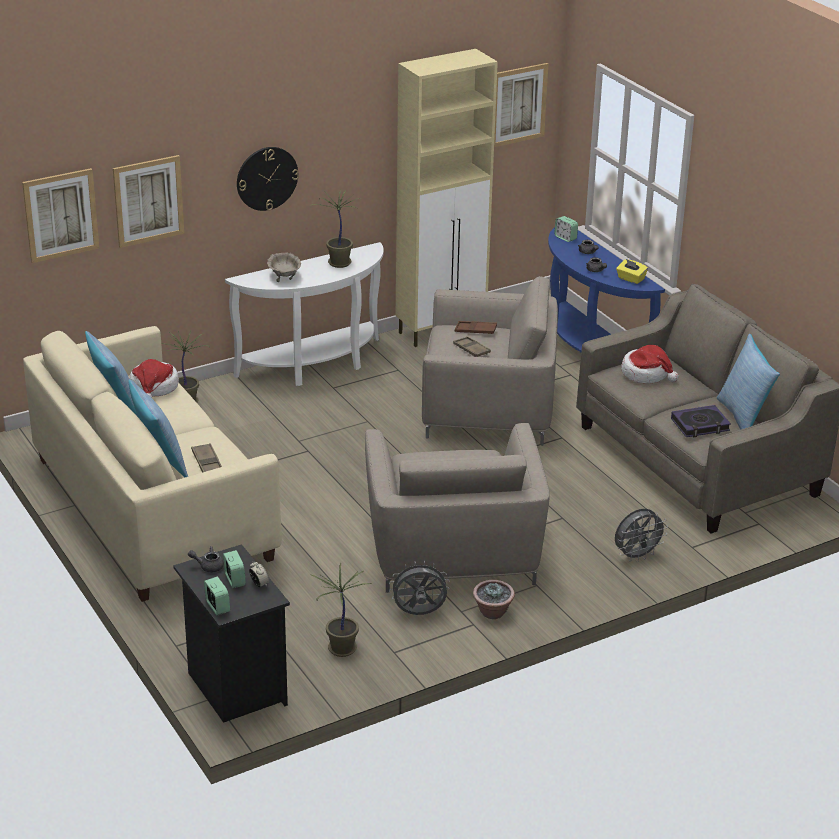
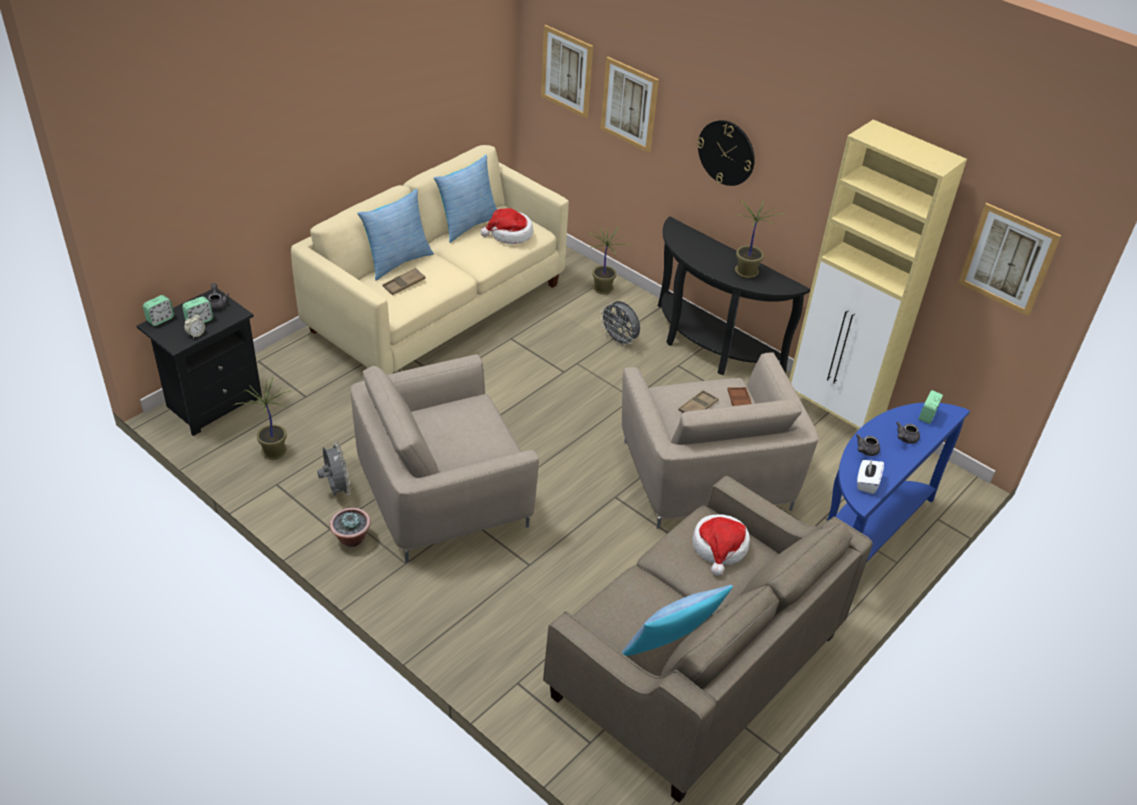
camera: 70 degrees right, 10 degrees up
white console table [225,242,384,386] -> black console table [658,217,810,375]
beige bowl [267,252,301,282] -> none
grey fan [615,509,668,562] -> grey fan moved to [599,301,640,347]
yellow tissue box [616,259,648,284] -> white tissue box [857,458,884,494]
book [671,405,731,437] -> none

